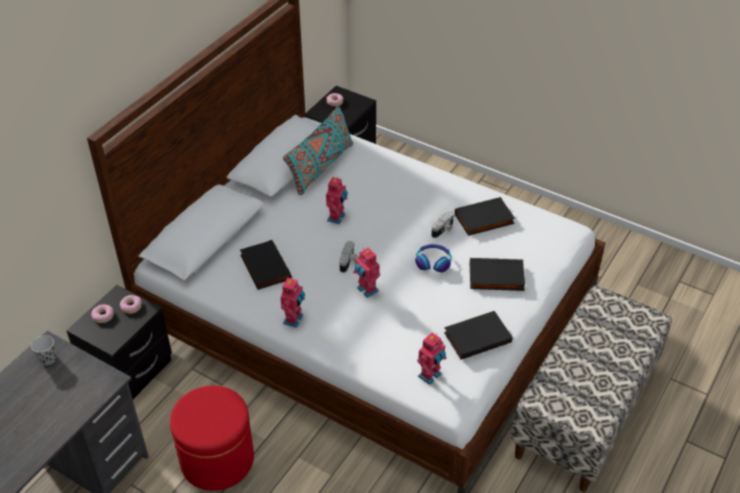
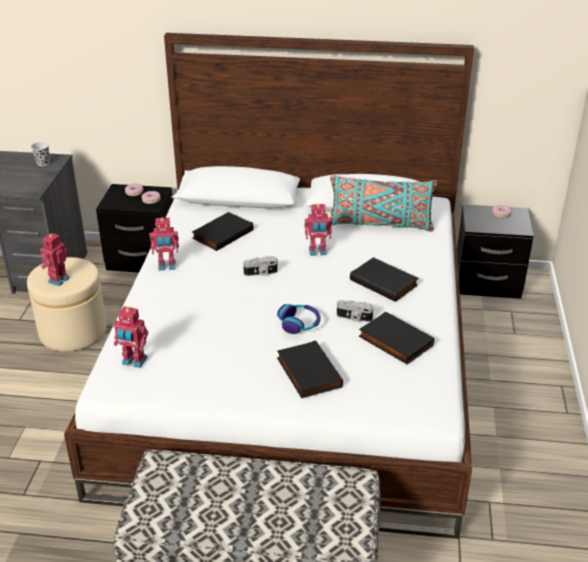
camera: 65 degrees right, 10 degrees down
red ottoman [170,386,254,491] -> beige ottoman [27,257,107,352]
toy robot [353,248,380,298] -> toy robot moved to [40,232,70,286]
black book [444,311,512,360] -> black book moved to [350,257,419,302]

